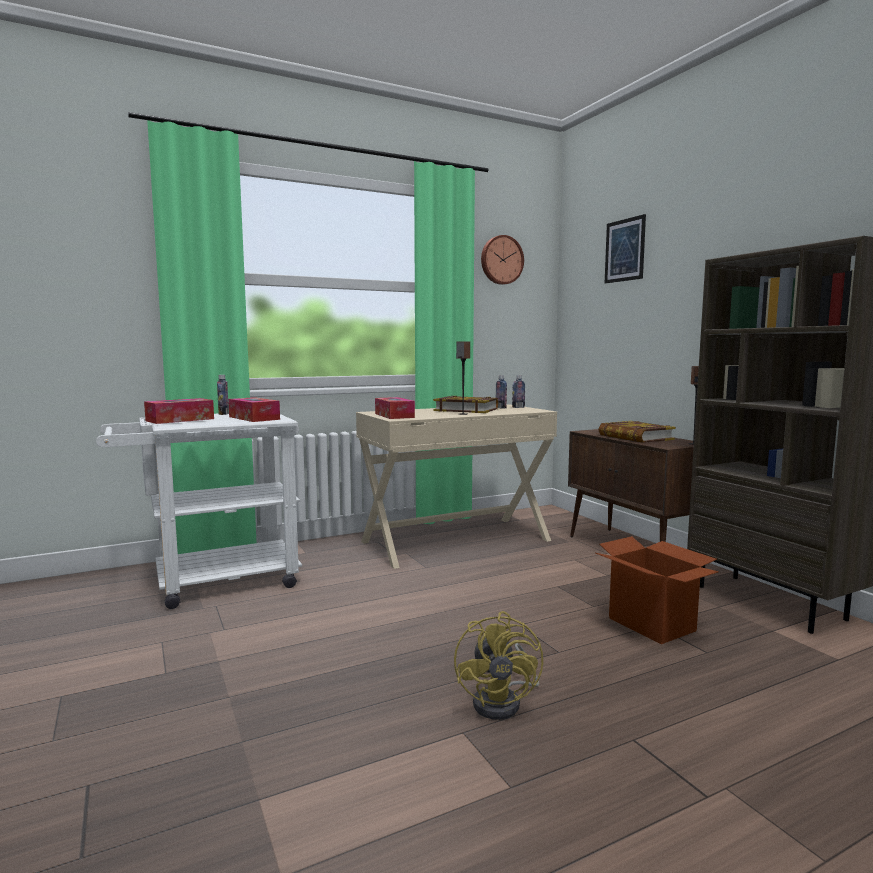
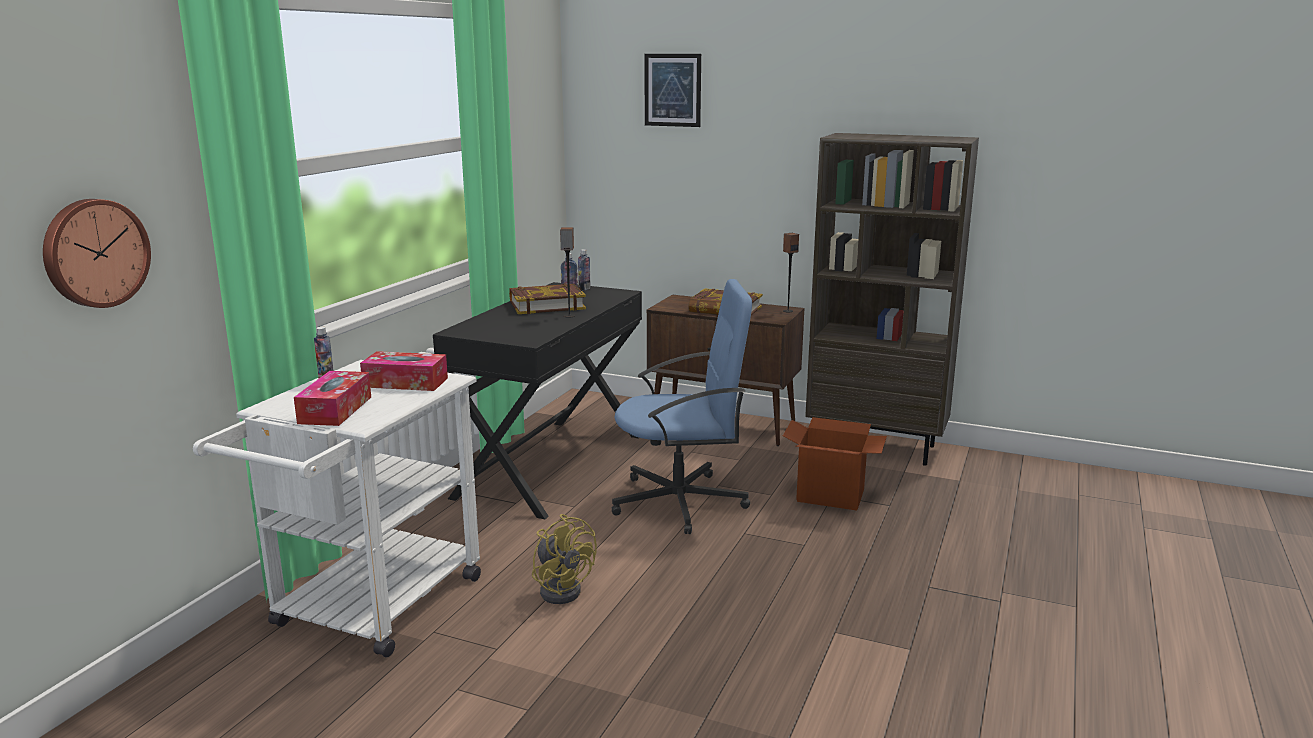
camera: 40 degrees left, 10 degrees up
beige desk [356,404,557,569] -> black desk [433,282,642,519]
tissue box [375,397,415,419] -> none
yellow fan [454,611,543,720] -> yellow fan moved to [532,514,597,604]
wall clock [481,235,524,285] -> wall clock moved to [43,199,151,308]
none -> blue office chair [612,279,752,534]

